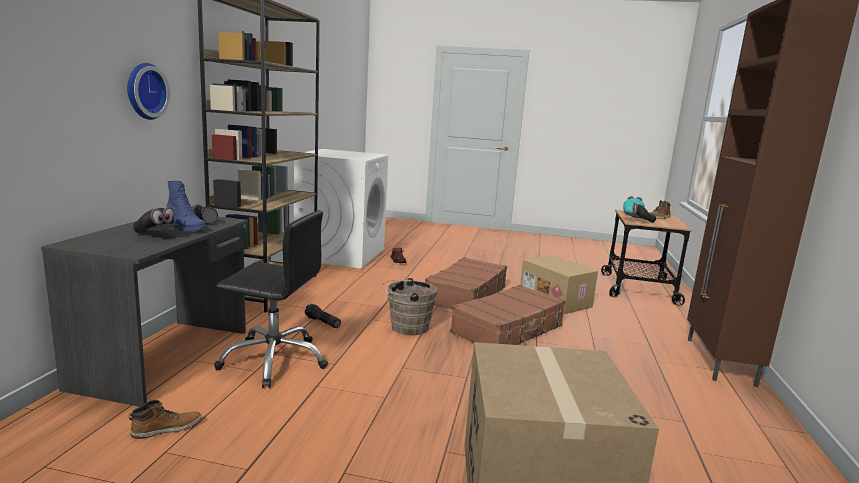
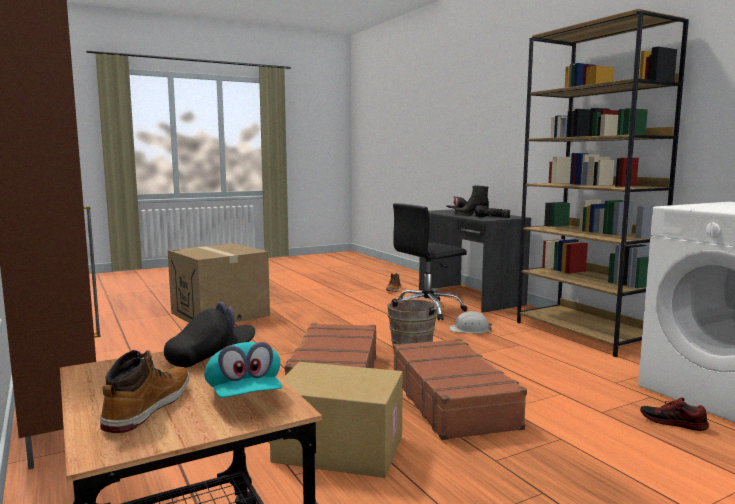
camera: 140 degrees right, 5 degrees down
wall clock [127,63,170,120] -> none
blue boot [167,181,206,231] -> black boot [454,185,489,216]
flashlight [305,304,341,328] -> white hard hat [449,311,492,333]

